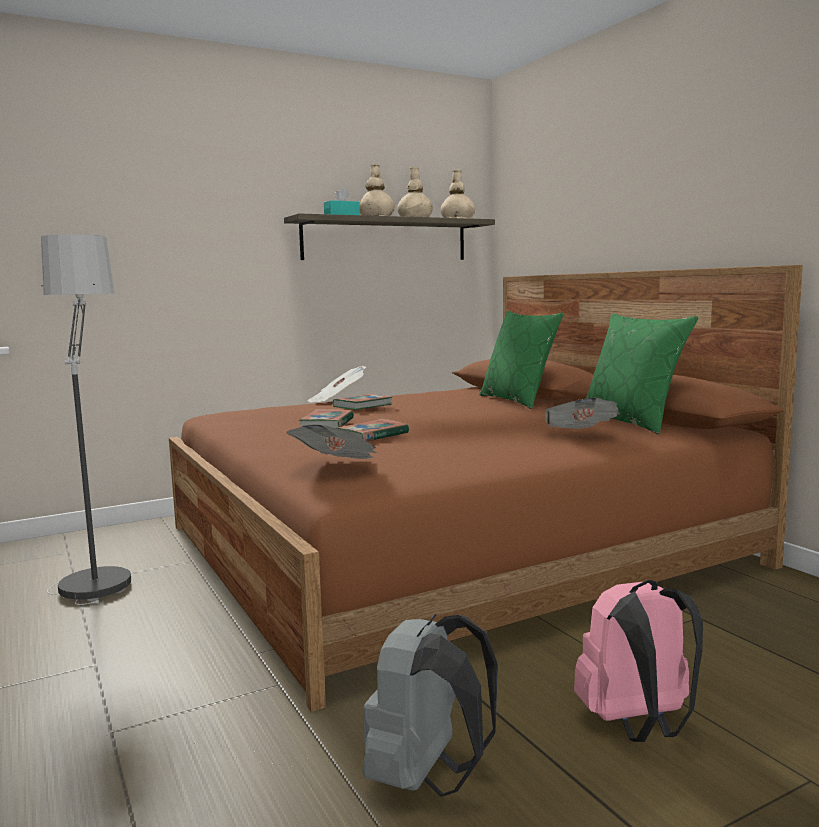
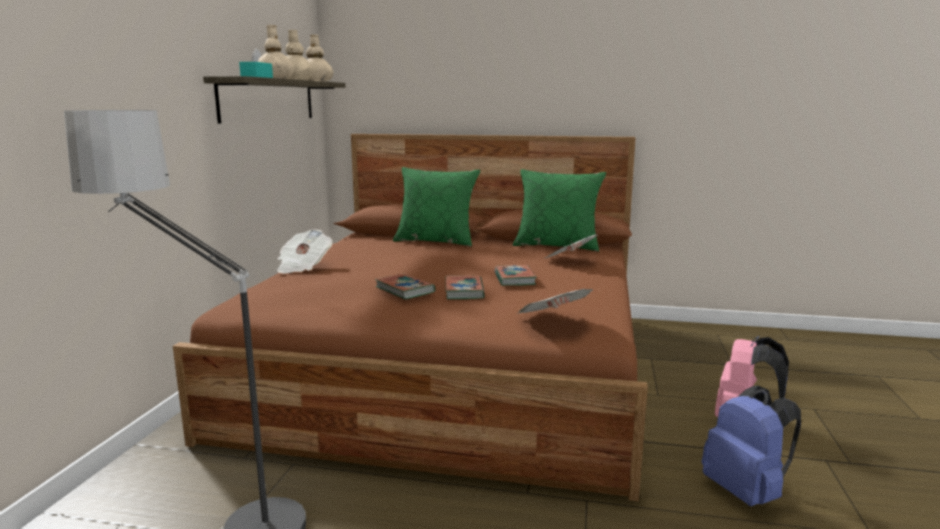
camera: 50 degrees left, 5 degrees up
book [332,394,392,410] -> book moved to [494,265,537,286]
grey backpack [362,614,498,797] -> blue backpack [702,386,801,506]

